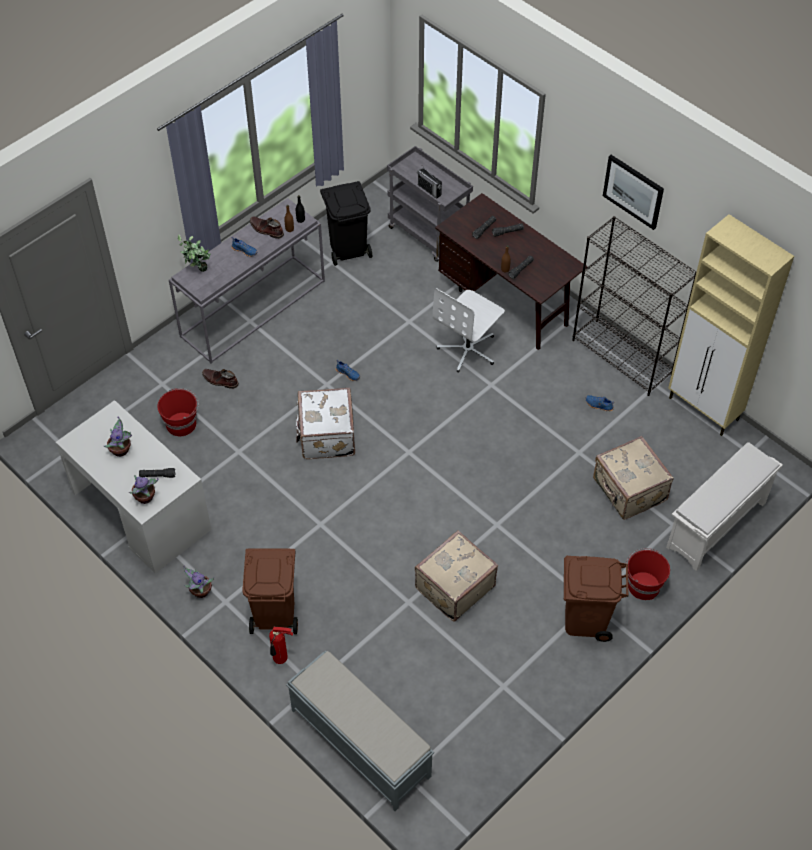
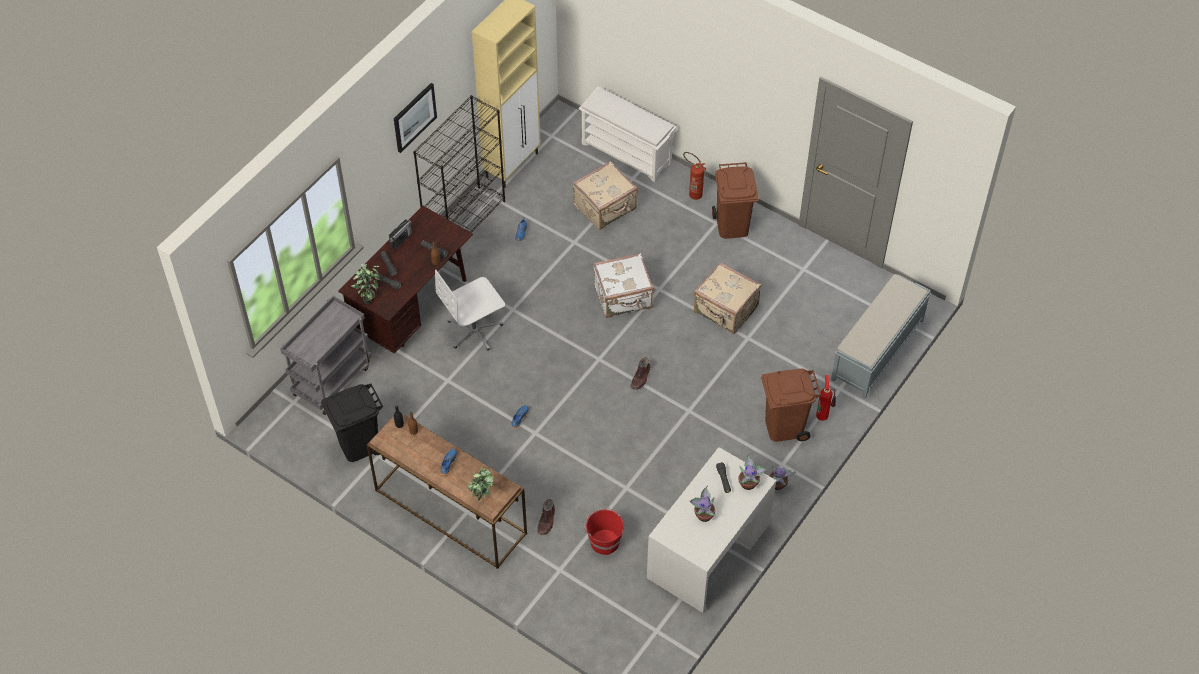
camera: 100 degrees left, 0 degrees up
grey console table [169,198,325,364] -> brown console table [367,414,527,569]
brown boot [250,216,284,239] -> brown boot moved to [631,357,650,390]
white suitcase [296,388,355,459] -> white suitcase moved to [593,253,654,318]
radio [417,165,442,199] -> radio moved to [389,220,412,250]
white office chair [433,288,505,373] -> white office chair turned 120 degrees clockwise [435,270,505,350]
red bucket [625,548,670,600] -> fire extinguisher [683,152,706,200]
none -> potted plant [351,263,380,304]

